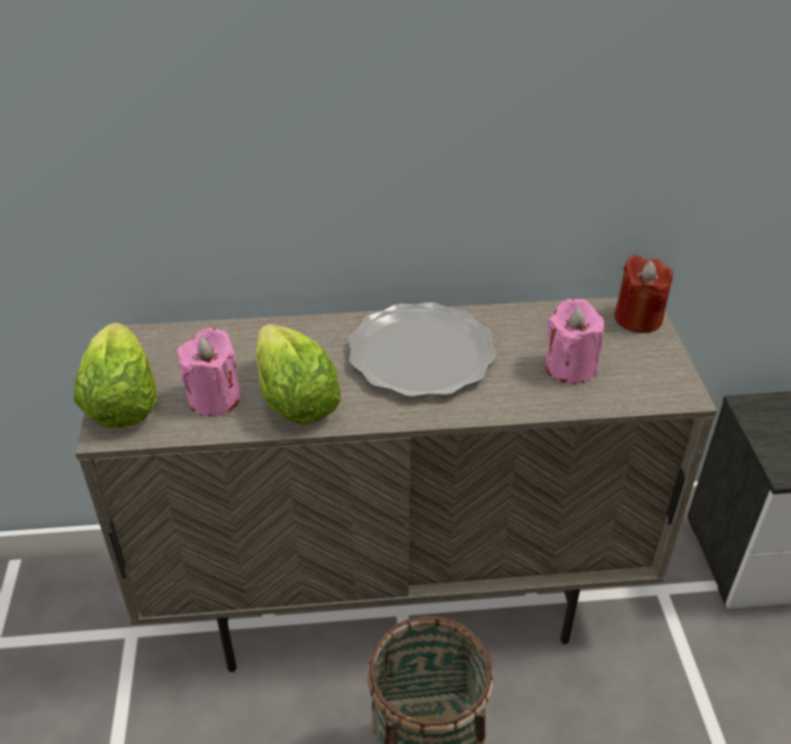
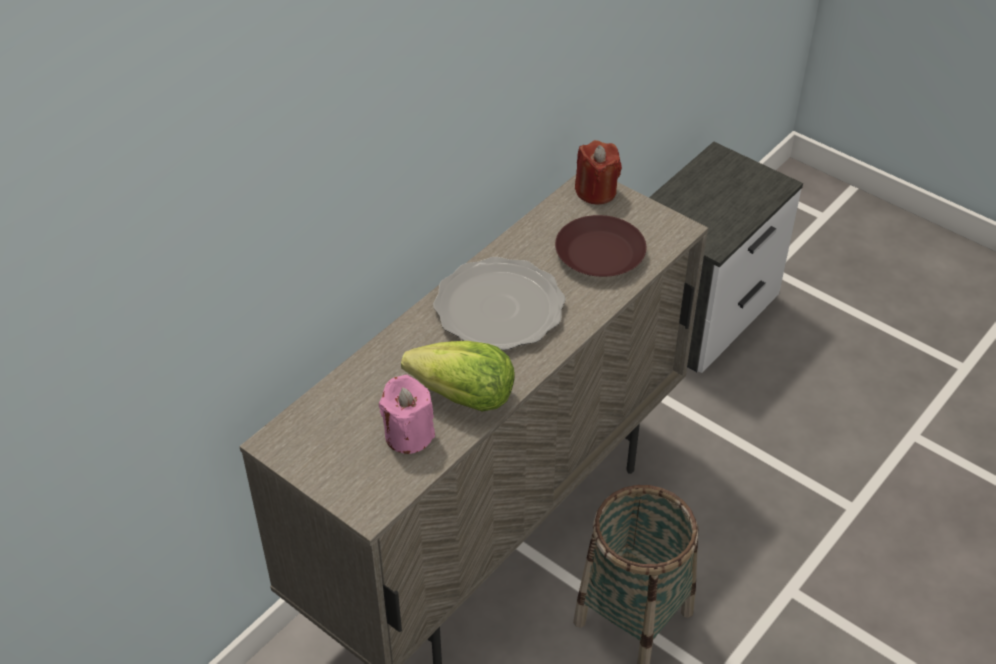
camera: 45 degrees left, 5 degrees up
lettuce [74,323,157,428] -> none
pink candle [545,298,604,384] -> brown plate [555,215,646,277]

